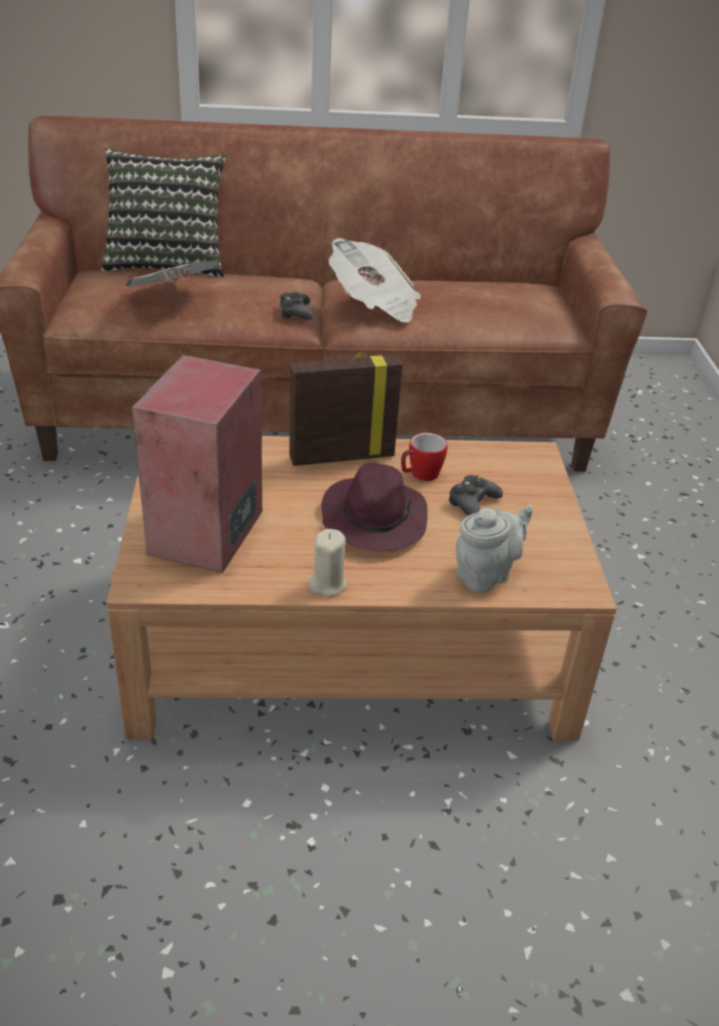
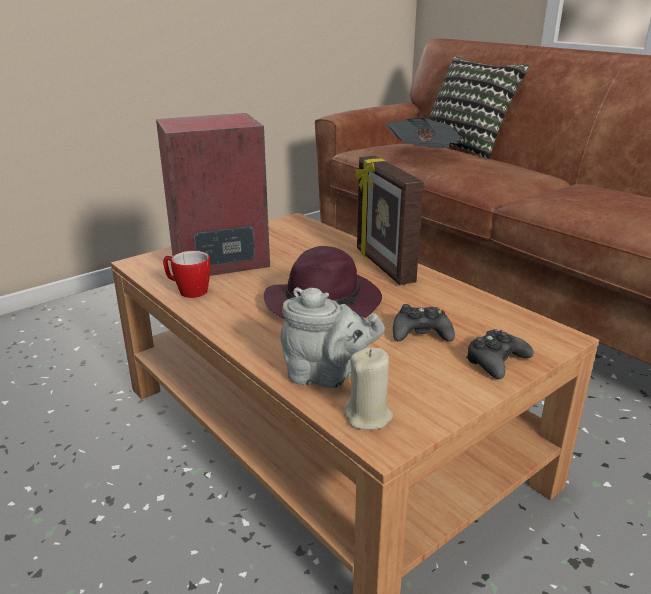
camera: 55 degrees right, 10 degrees down
black game controller [279,292,313,320] -> black game controller moved to [466,329,534,379]
picture frame [289,352,402,466] -> picture frame turned 150 degrees counterclockwise [356,156,424,285]
beige candle [308,529,347,597] -> beige candle moved to [344,347,393,430]
newspaper [328,238,421,323] -> none
mug [401,433,448,481] -> mug moved to [163,251,211,298]

